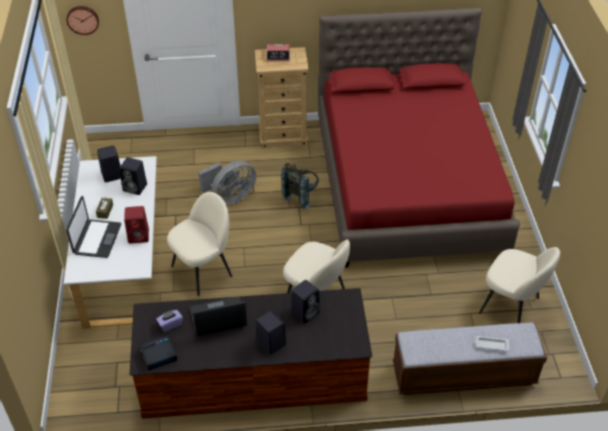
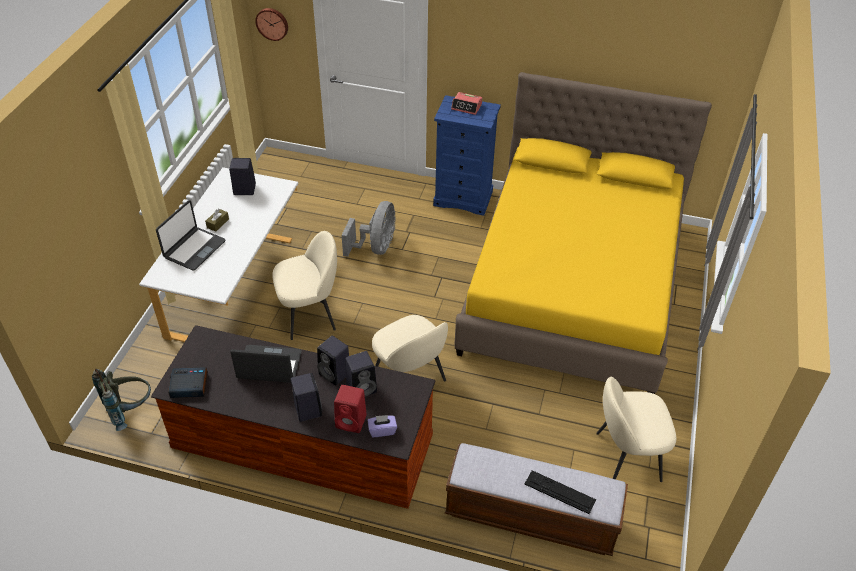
camera: 20 degrees right, 0 degrees up
black speaker [119,157,147,195] -> black speaker moved to [317,336,349,385]
red speaker [124,206,149,243] -> red speaker moved to [334,385,367,433]
purple tissue box [156,310,183,332] -> purple tissue box moved to [368,415,397,437]
grey fan [198,161,256,205] -> grey fan turned 60 degrees counterclockwise [342,201,396,257]
beige dresser [255,47,309,149] -> blue dresser [433,95,501,216]
grey backpack [281,163,319,209] -> grey backpack moved to [92,369,151,431]
red bed [318,8,520,268] -> yellow bed [455,72,712,394]
white tray [475,336,509,351] -> keyboard [525,470,596,514]
beige chair [479,247,560,323] -> beige chair turned 120 degrees clockwise [596,377,676,482]

